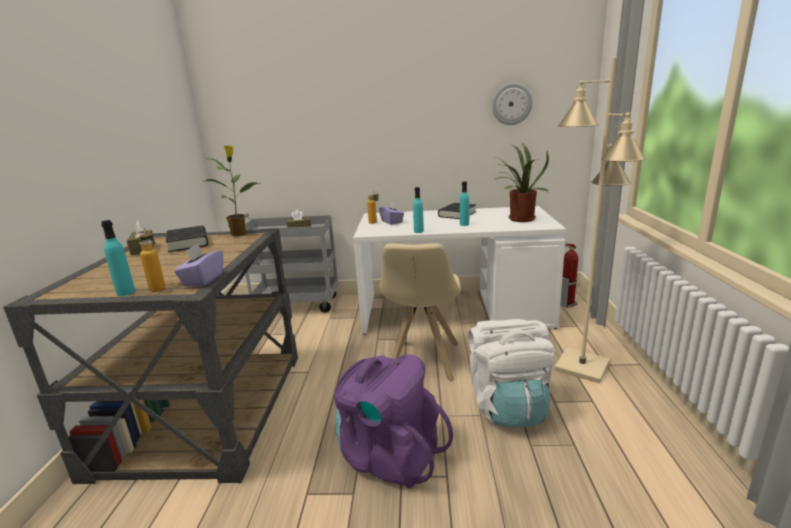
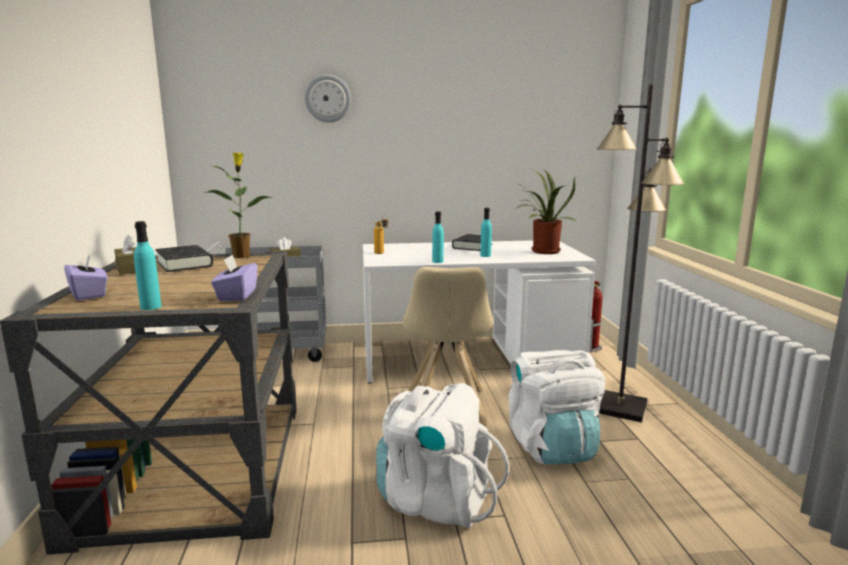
camera: 10 degrees left, 5 degrees down
bottle [139,228,166,292] -> none
purple backpack [334,355,453,489] -> white backpack [376,383,509,529]
purple tissue box [379,201,404,225] -> purple tissue box moved to [64,255,108,301]
wall clock [492,83,533,125] -> wall clock moved to [305,74,351,123]
beige floor lamp [554,57,646,384] -> black floor lamp [597,84,684,422]

